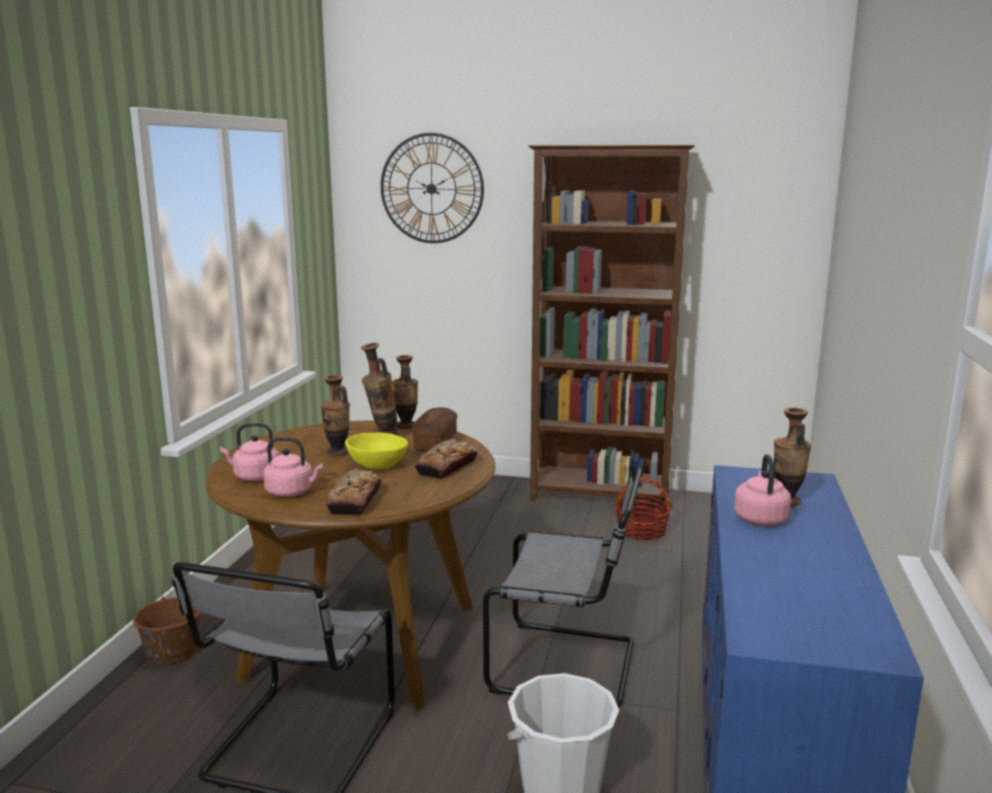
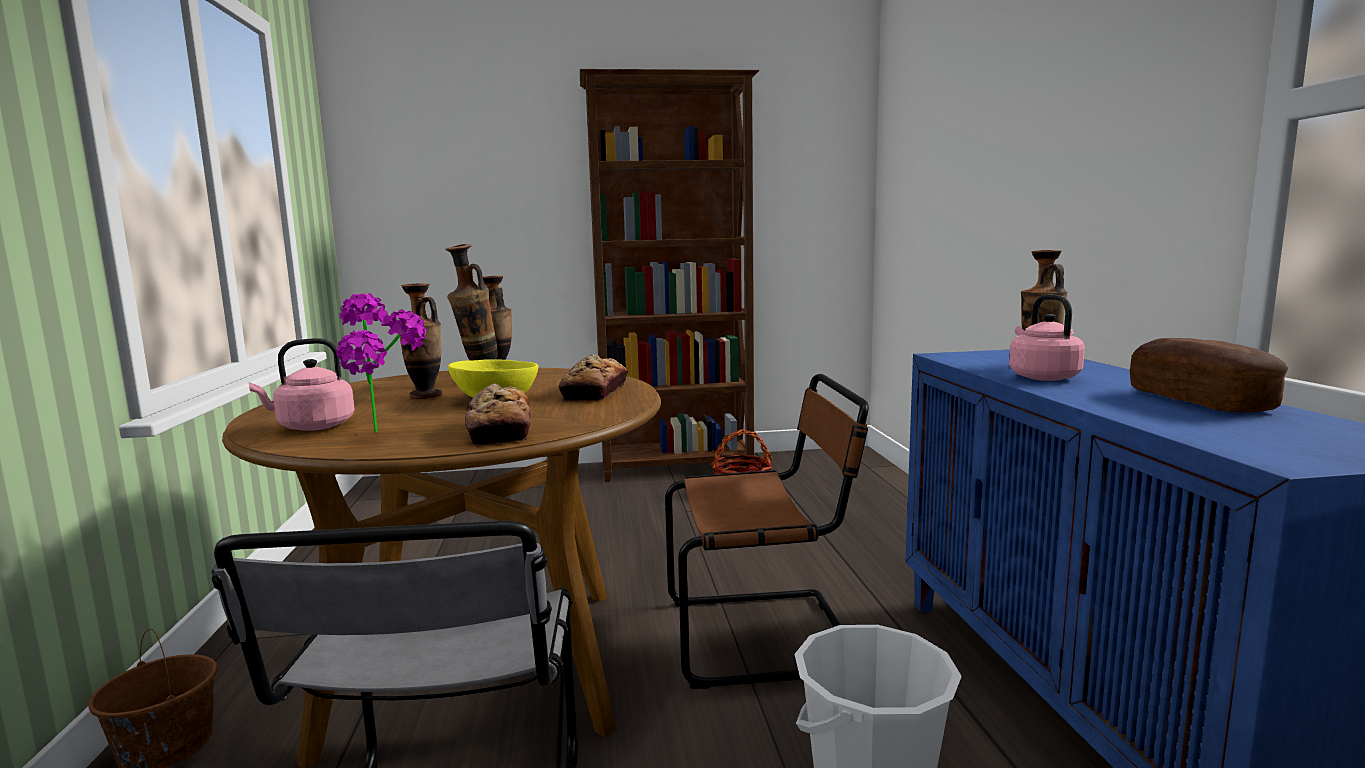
camera: 20 degrees left, 5 degrees down
pink kettle [263,437,323,497] -> potted plant [336,293,427,433]
wall clock [381,133,484,243] -> none
bread [412,407,457,452] -> bread moved to [1130,338,1288,412]
grey chair [483,468,642,708] -> brown chair [665,374,869,689]

